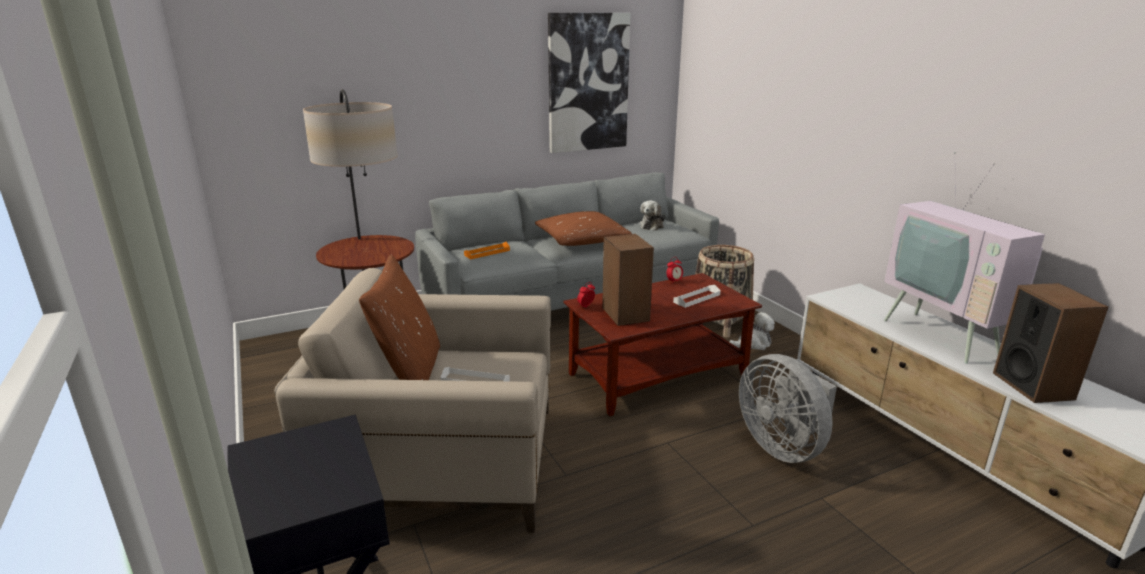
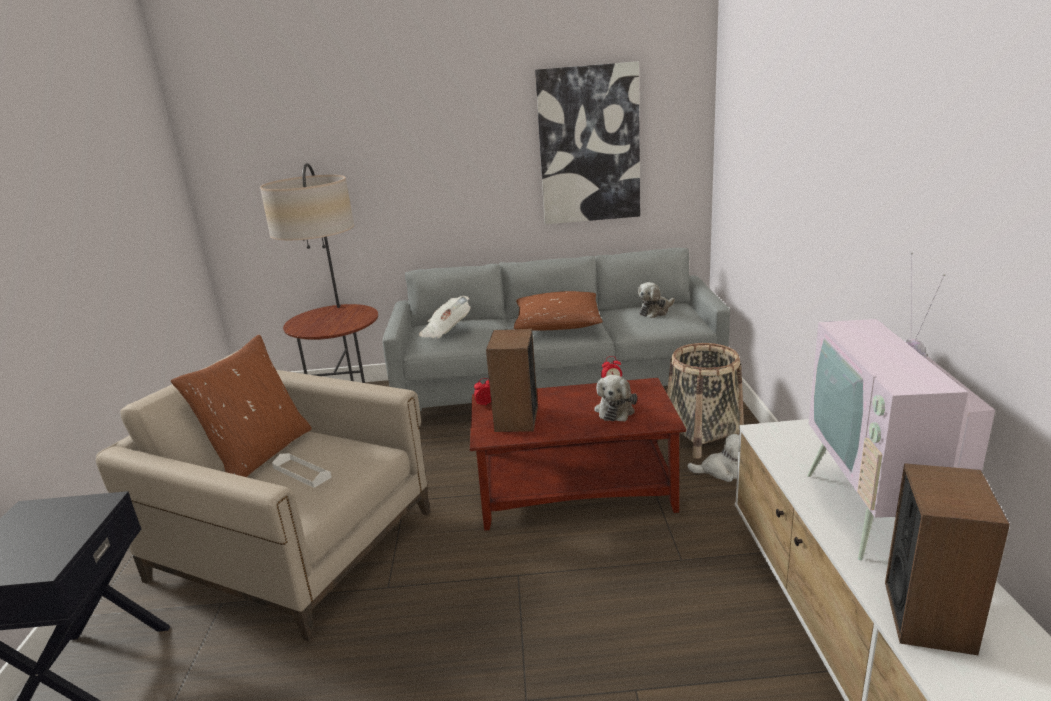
camera: 25 degrees right, 0 degrees up
orange tray [464,242,510,259] -> newspaper [419,296,470,338]
white tray [673,285,721,308] -> plush toy [594,375,637,422]
grey fan [739,354,837,463] -> none

